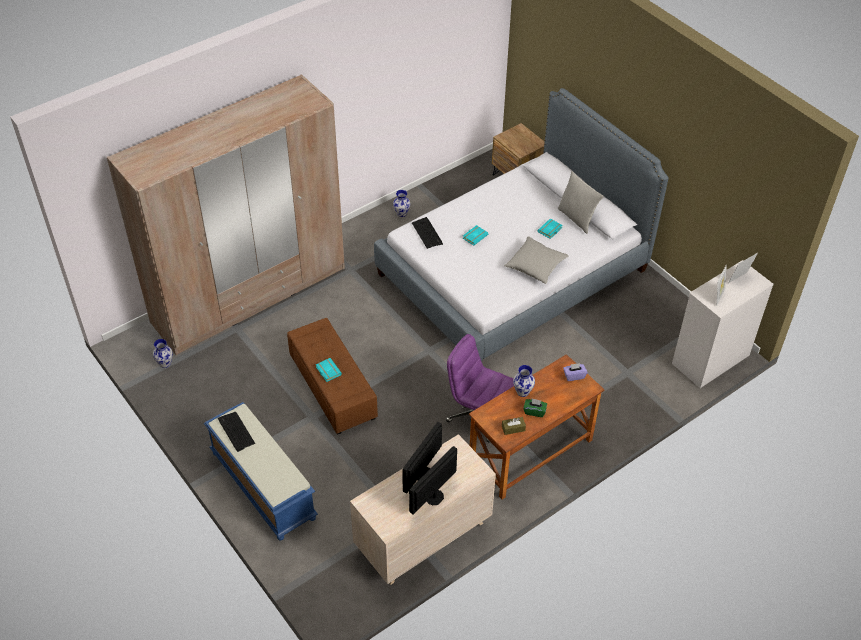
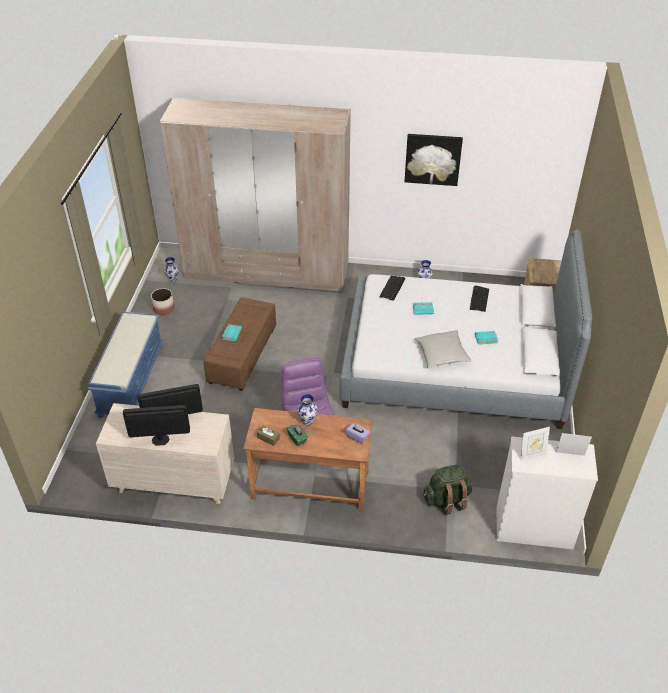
camera: 45 degrees right, 5 degrees down
keyboard [218,412,255,452] -> keyboard moved to [470,285,489,312]
grey pillow [558,171,604,234] -> none
none -> planter [151,288,175,315]
none -> picture [404,134,463,186]
none -> green backpack [423,465,472,515]

